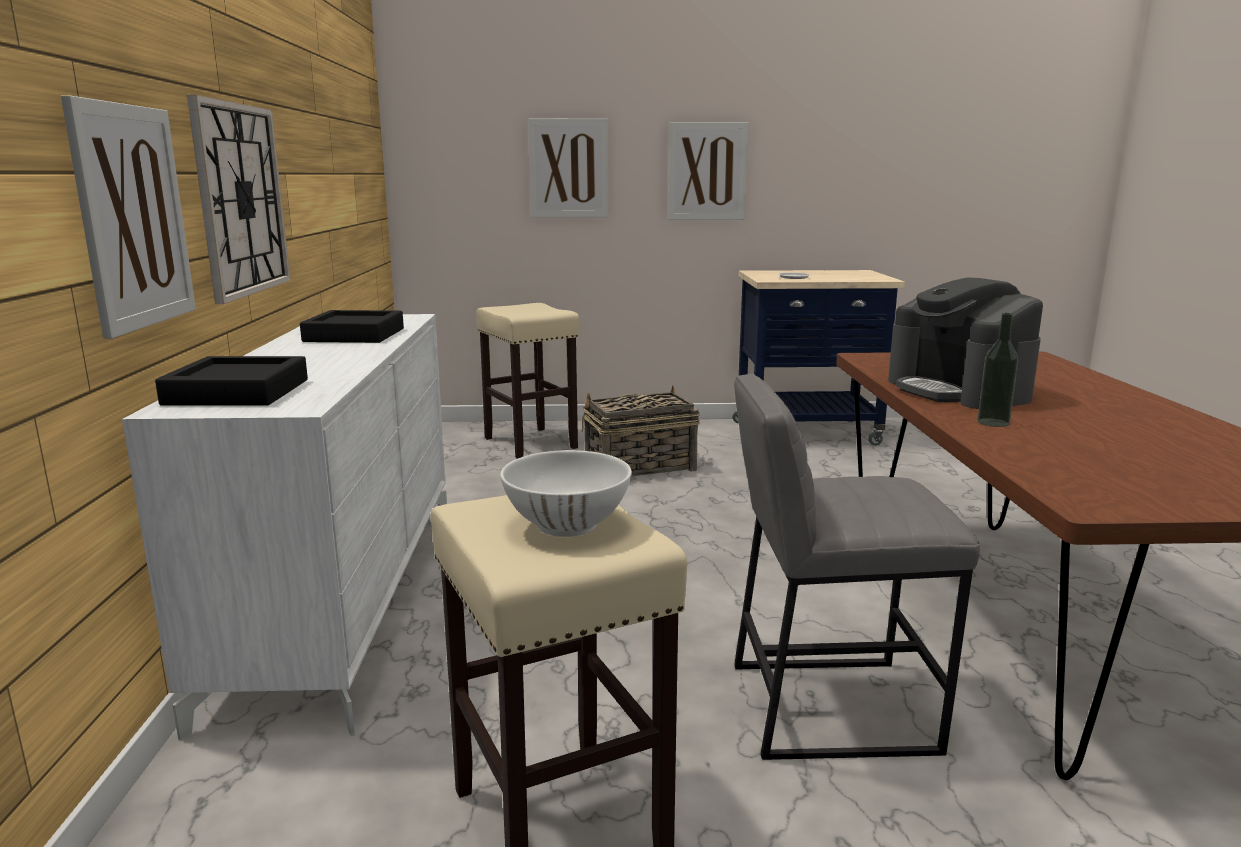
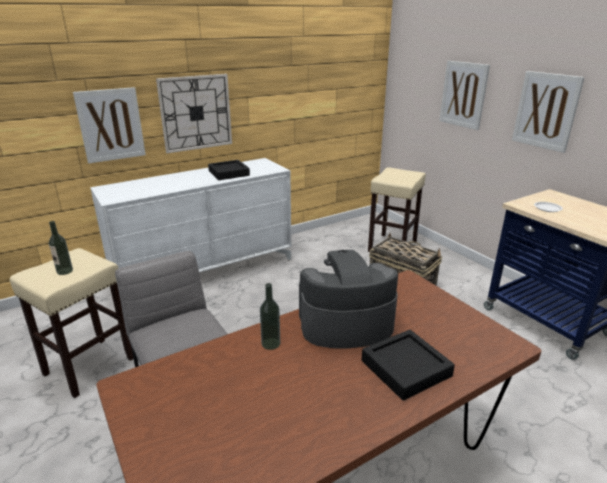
camera: 60 degrees right, 10 degrees up
black tray [155,356,308,406] -> black tray moved to [362,330,455,400]
white bowl [500,450,632,537] -> bottle [49,221,73,275]
coffee machine [888,277,1043,409] -> coffee machine turned 45 degrees clockwise [299,250,398,349]

